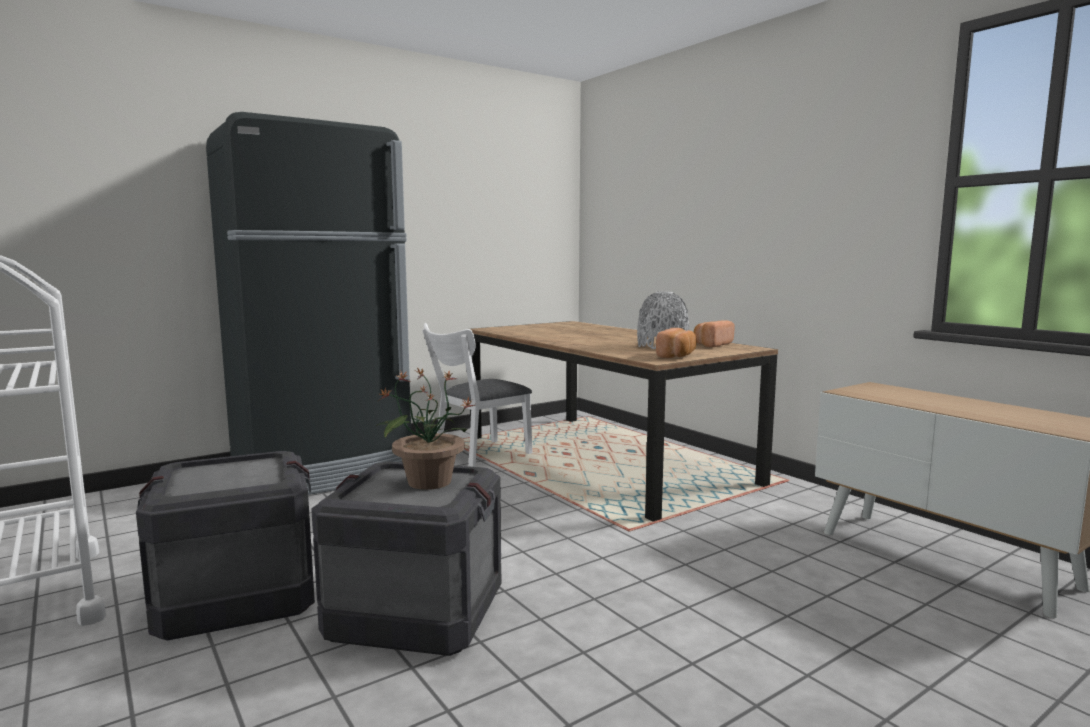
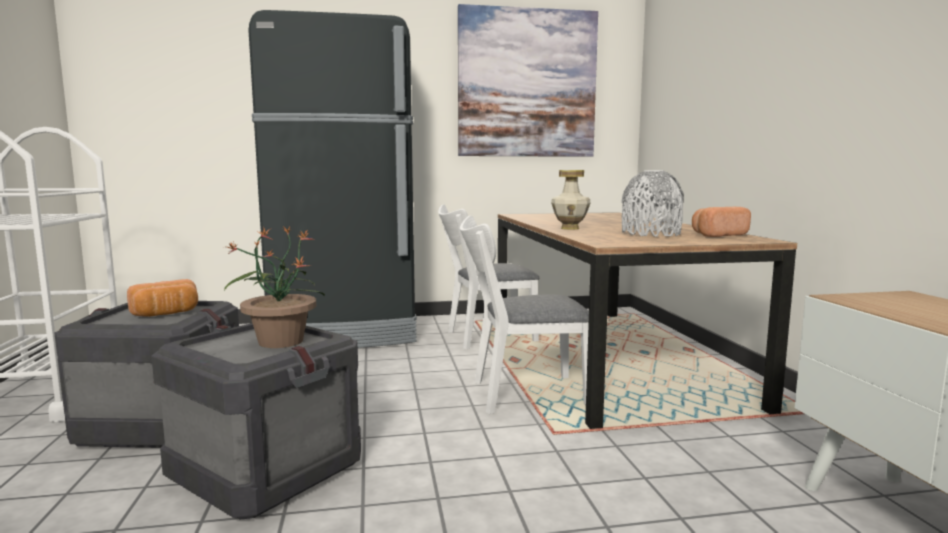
camera: 25 degrees right, 0 degrees up
bread [656,328,697,358] -> bread moved to [127,279,198,317]
none -> picture [458,4,598,157]
none -> white chair [460,215,589,414]
none -> vase [551,170,591,230]

